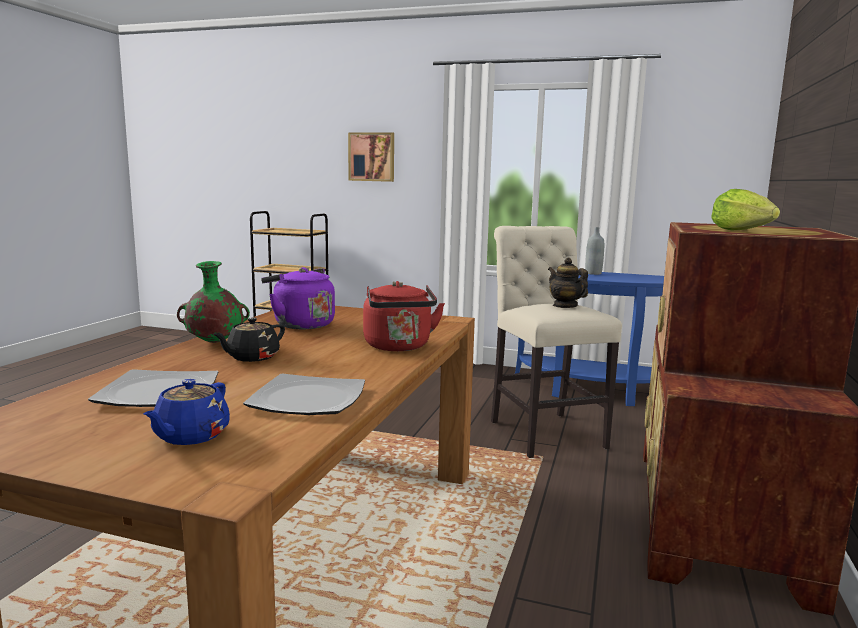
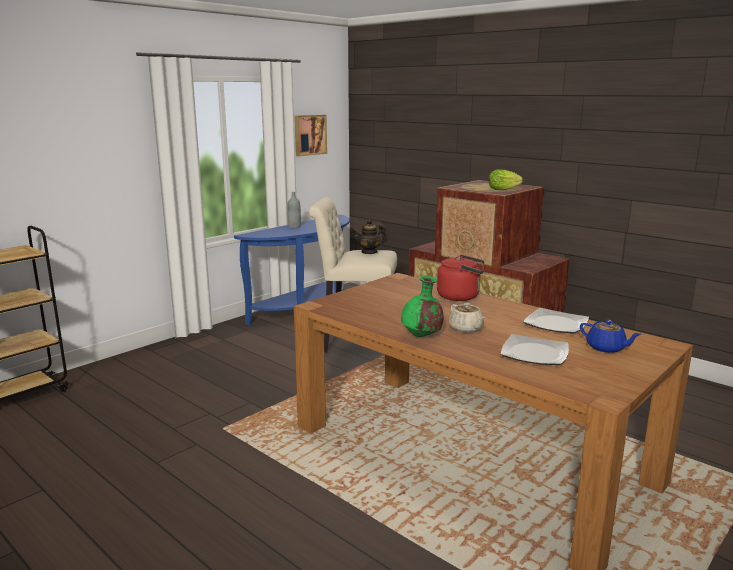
camera: 65 degrees left, 5 degrees up
black teapot [213,317,285,362] -> beige teapot [449,302,485,333]
purple kettle [261,267,335,329] -> none
picture [348,132,394,182] -> picture moved to [294,115,327,156]

